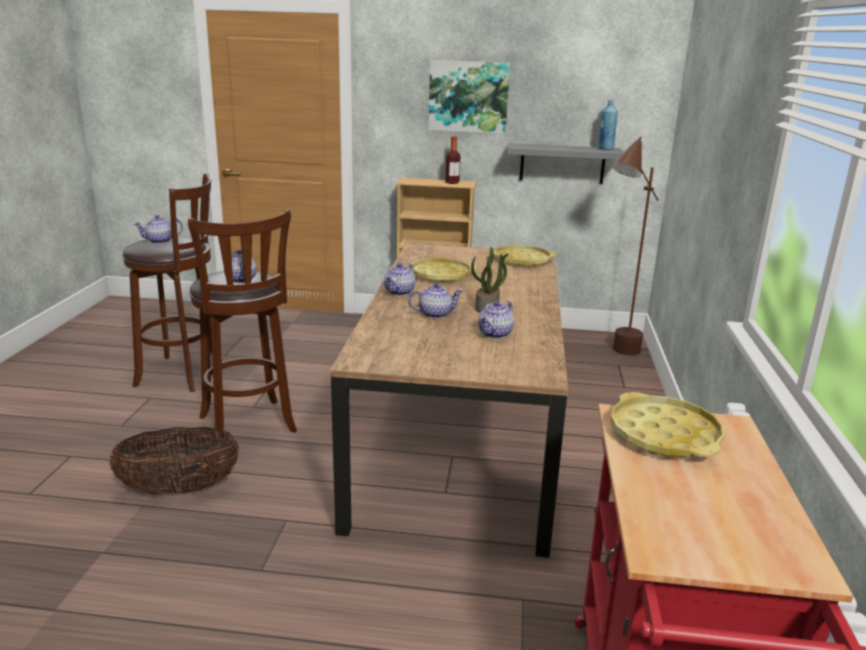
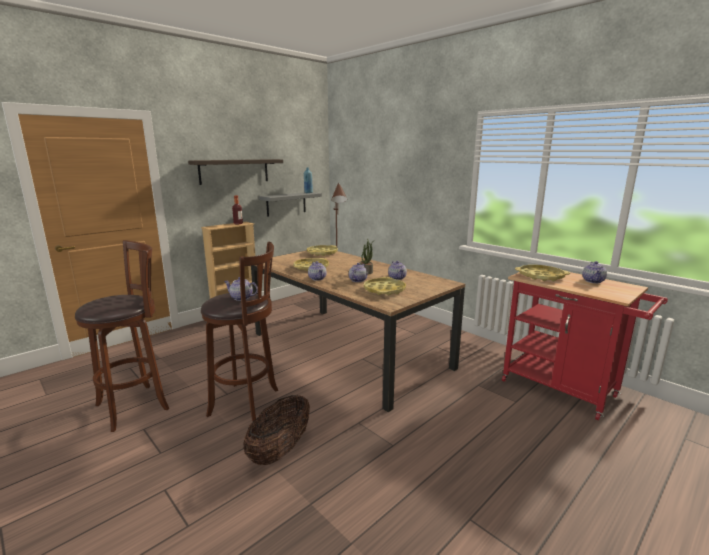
camera: 50 degrees left, 5 degrees down
teapot [134,215,183,244] -> teapot moved to [582,261,607,283]
picture [429,60,510,134] -> shelf [188,159,283,185]
none -> yellow tray [364,277,406,295]

